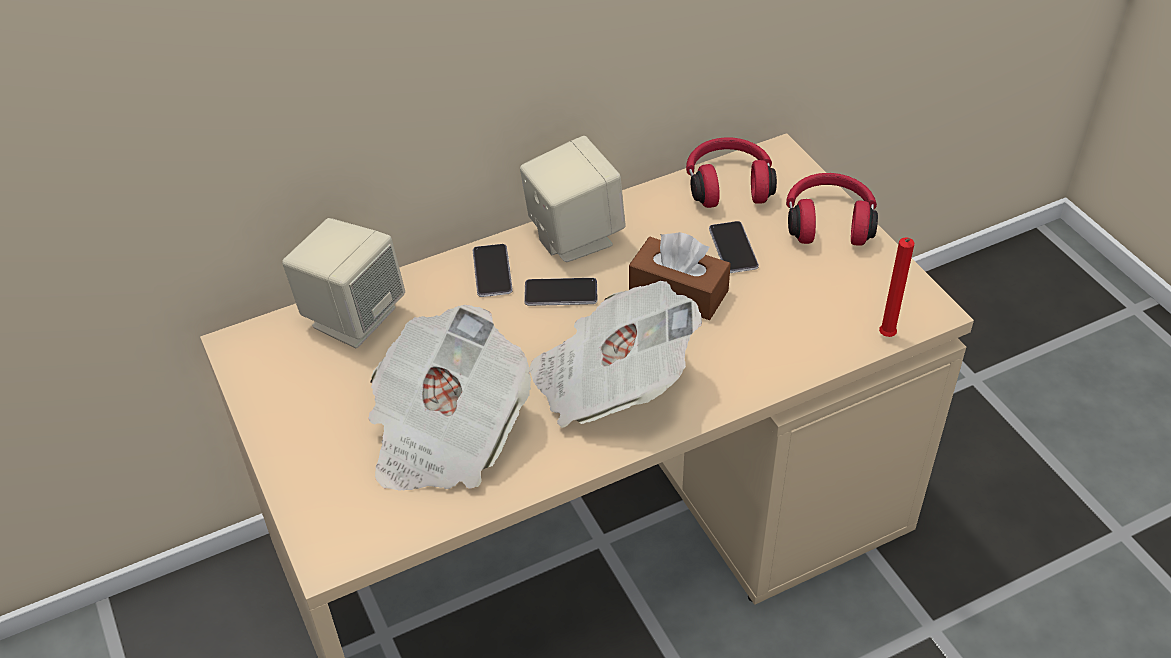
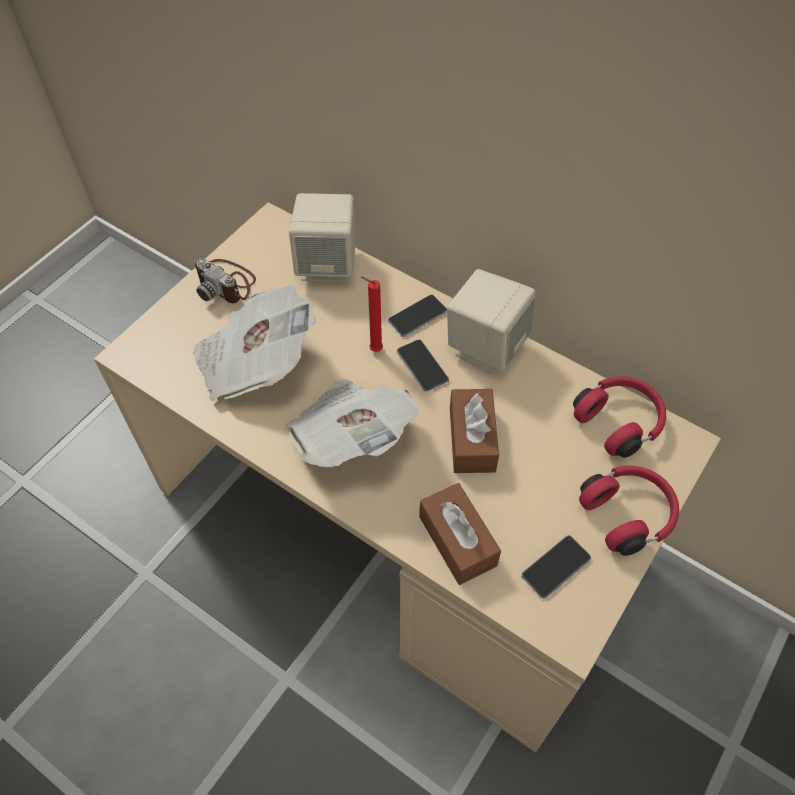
camera: 60 degrees right, 10 degrees up
phone [709,221,759,273] -> phone moved to [521,536,591,599]
red candle [879,237,915,337] -> red candle moved to [361,277,383,352]
none -> camera [195,258,256,303]
none -> brown tissue box [419,483,501,585]

